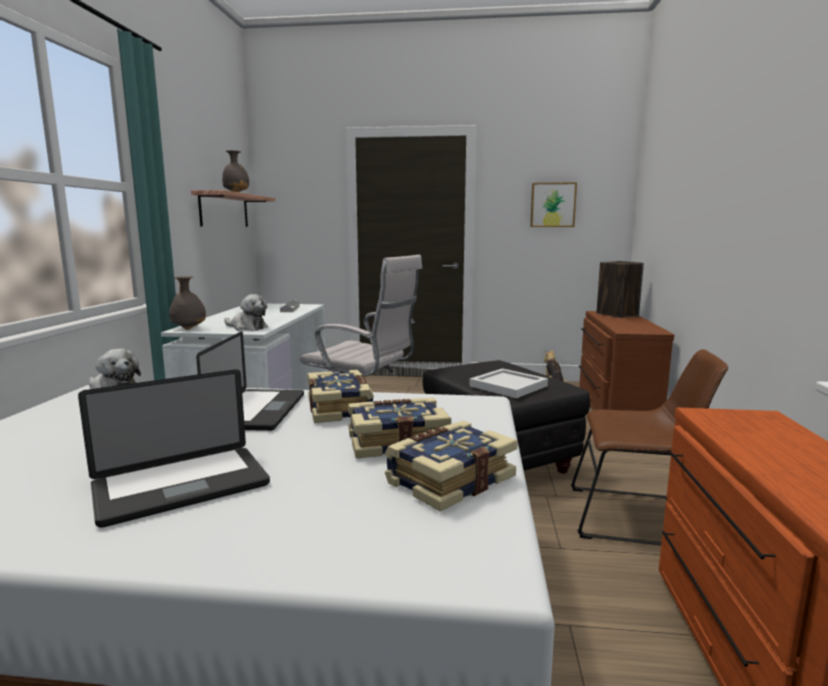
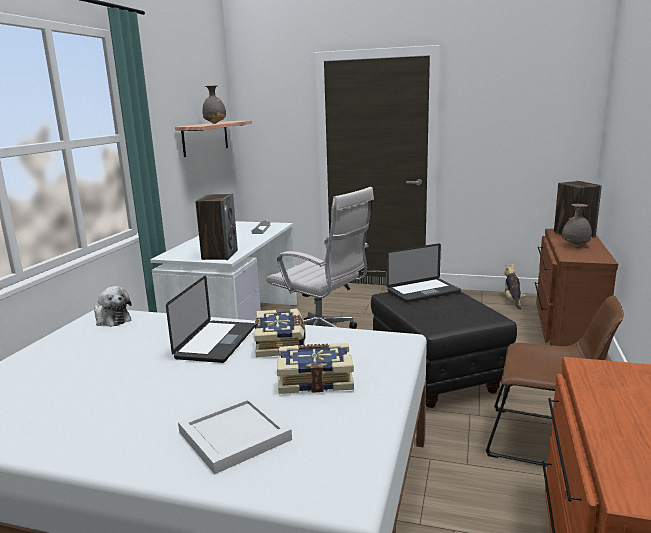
camera: 10 degrees right, 5 degrees up
laptop [78,369,270,528] -> laptop moved to [386,243,461,303]
grey vase [169,276,206,330] -> grey vase moved to [562,204,592,247]
plush toy [224,294,268,331] -> speaker [196,194,238,260]
book [385,421,517,511] -> none
white tray [469,369,548,398] -> white tray moved to [178,395,292,474]
picture [530,182,577,227] -> none

